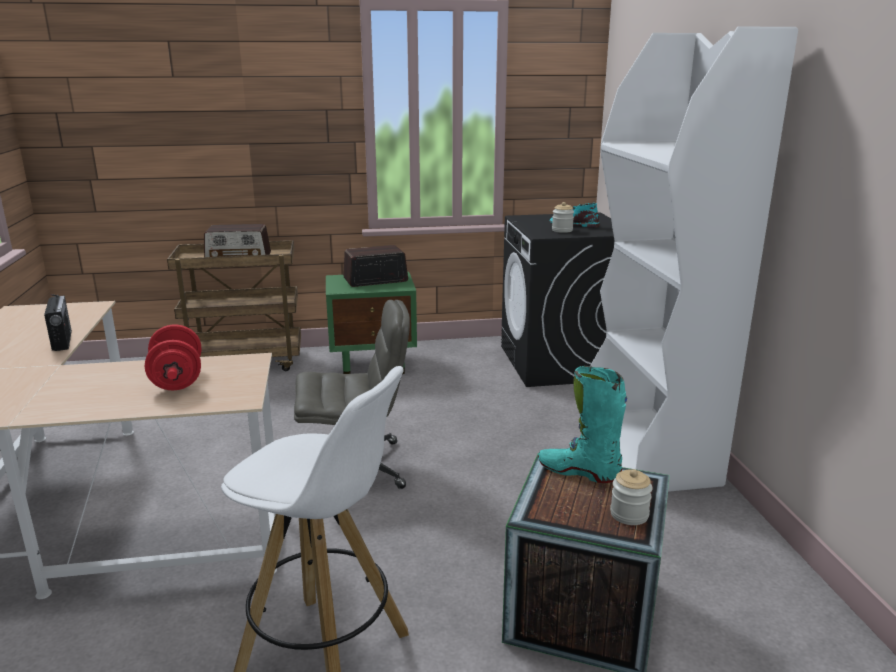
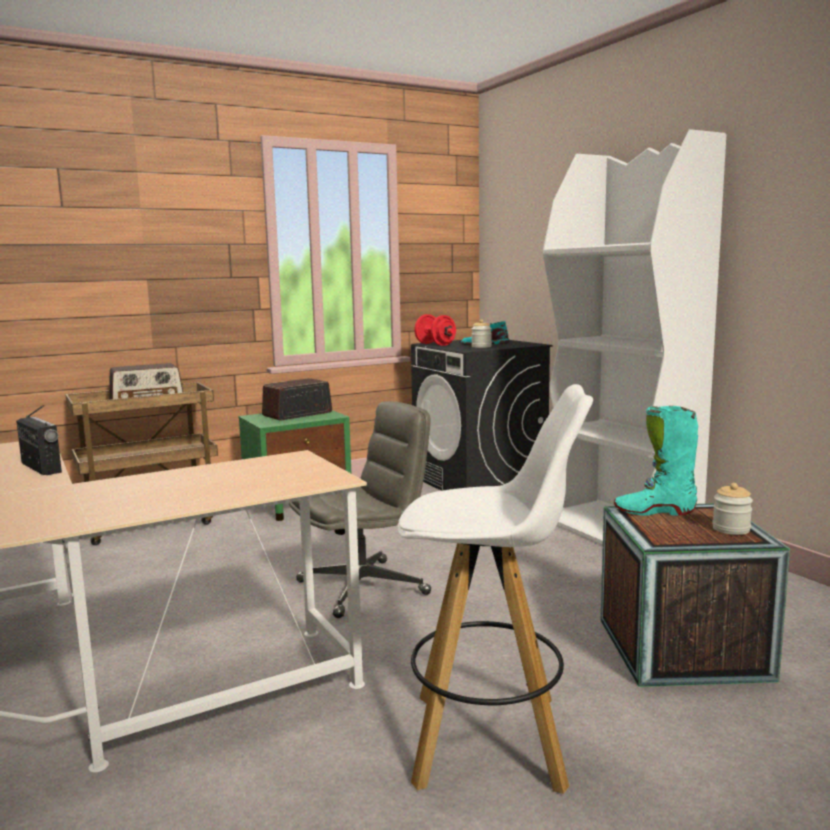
camera: 20 degrees left, 10 degrees down
red dumbbell [145,325,201,390] -> red dumbbell moved to [414,314,456,346]

